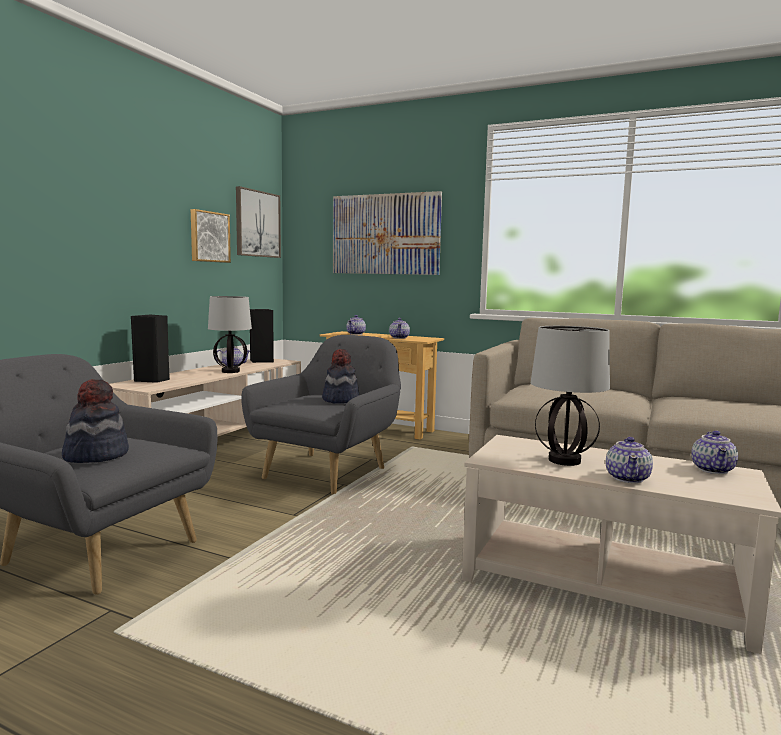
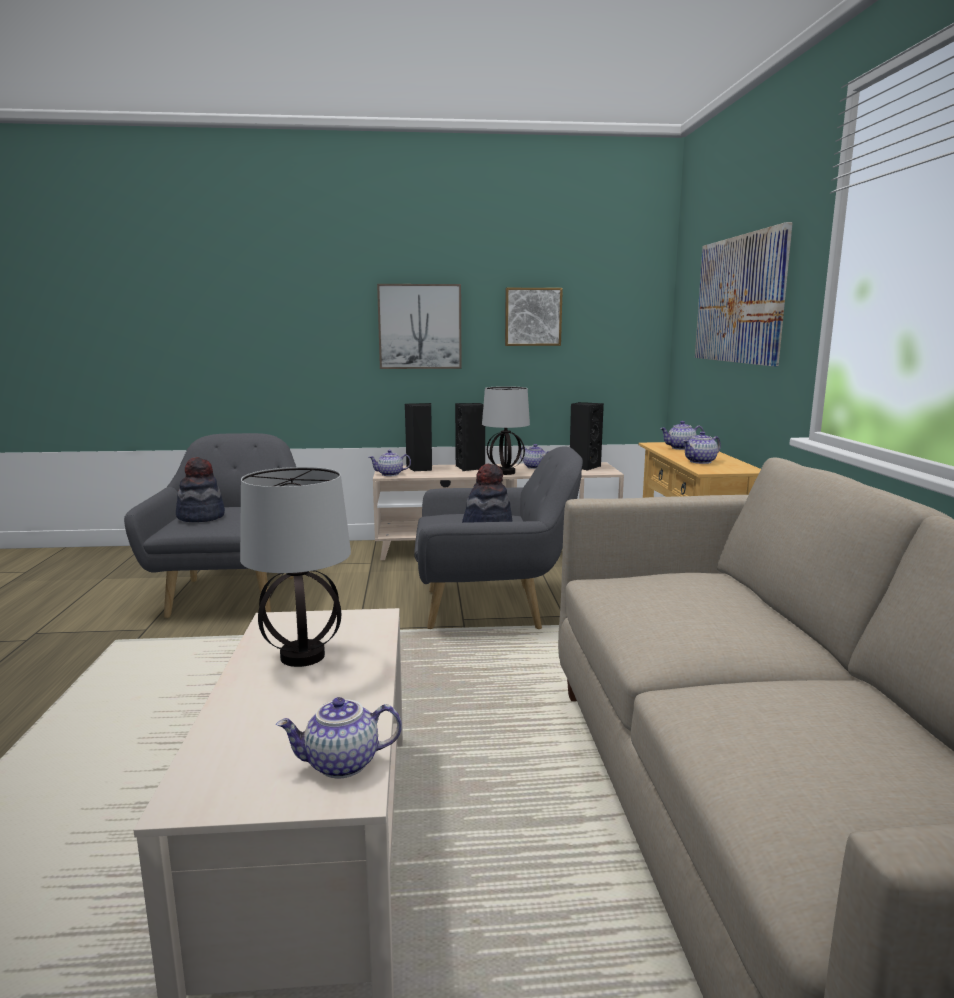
camera: 60 degrees right, 5 degrees up
picture [236,186,281,258] -> picture moved to [377,284,461,369]
teapot [606,437,653,483] -> teapot moved to [369,450,411,476]
none -> black speaker [455,403,485,471]

